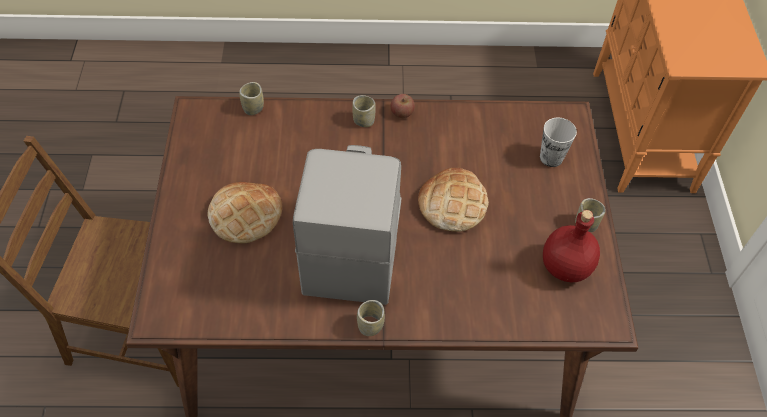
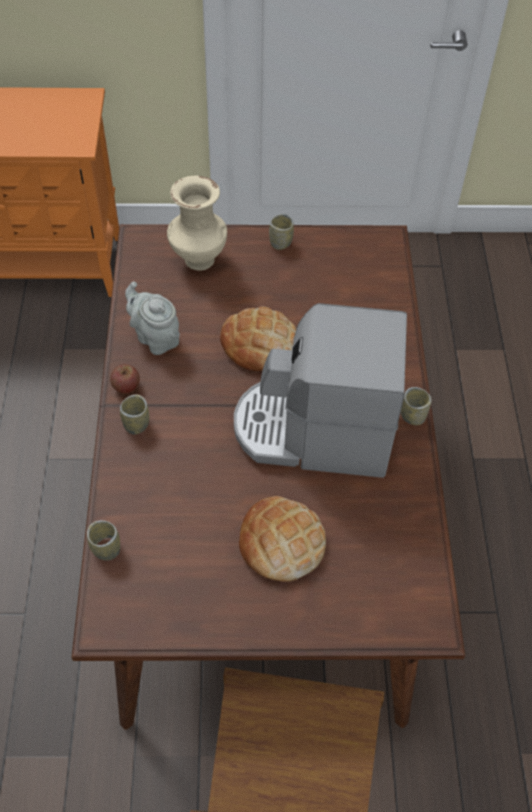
camera: 90 degrees left, 0 degrees up
cup [540,117,577,167] -> beige vase [167,176,227,270]
red bottle [543,210,600,282] -> none
none -> grey teapot [125,281,180,355]

